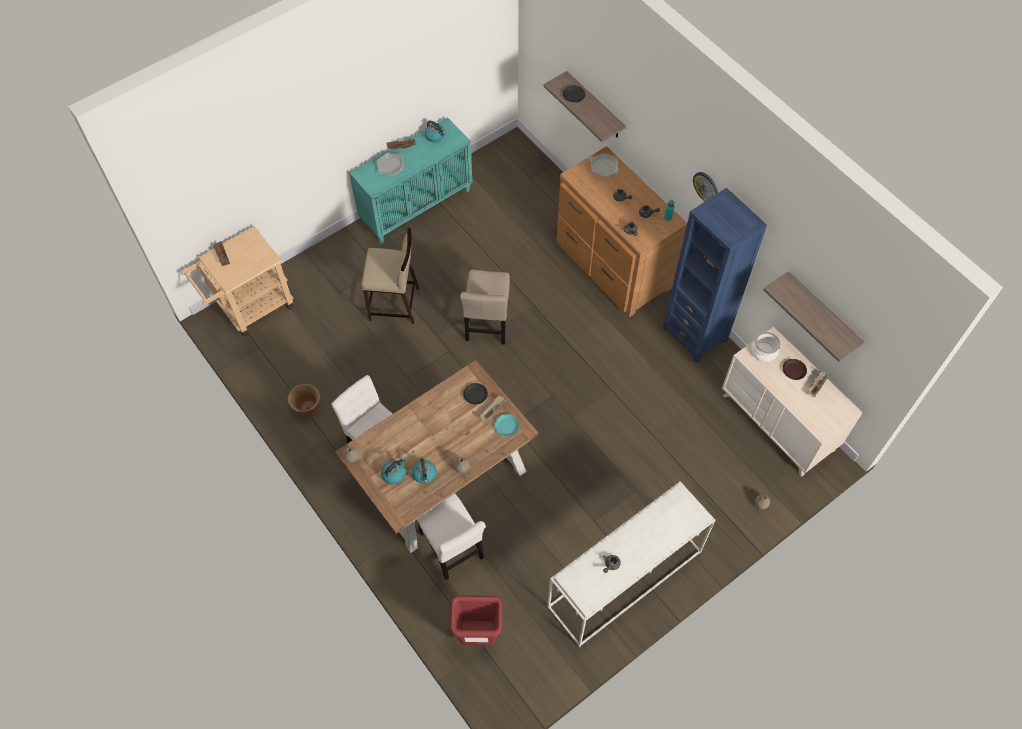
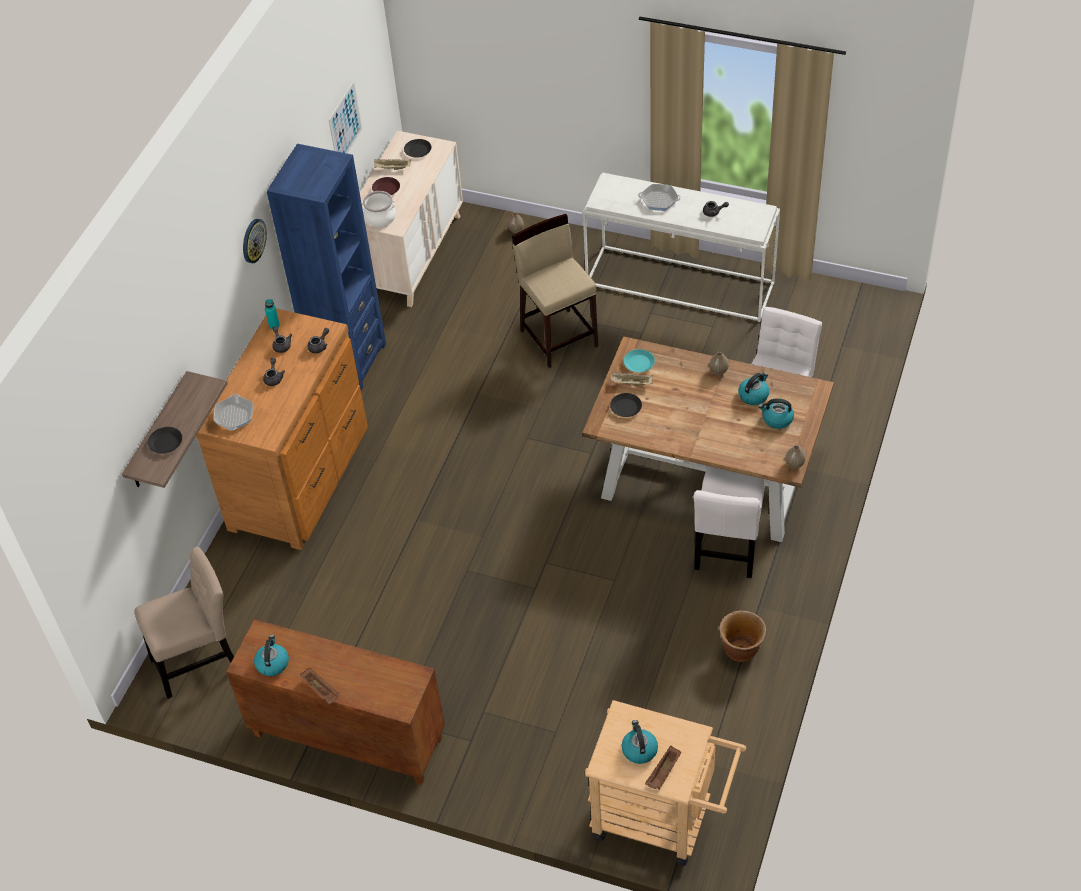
camera: 120 degrees left, 10 degrees down
turquoise cabinet [349,117,472,243] -> brown cabinet [226,619,445,785]
beige stool [362,228,419,324] -> beige stool moved to [512,214,598,368]
frying pan [377,153,404,176] -> frying pan moved to [638,184,681,211]
red trash can [450,595,502,646] -> none
beige chair [460,270,510,344] -> beige chair moved to [134,547,234,699]
shelf [763,271,864,362] -> picture [329,81,362,153]
none -> black plate [404,139,431,158]
none -> kettle [622,720,658,764]

